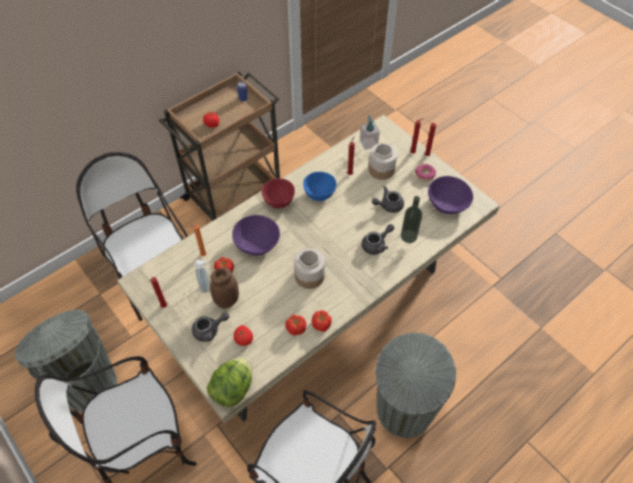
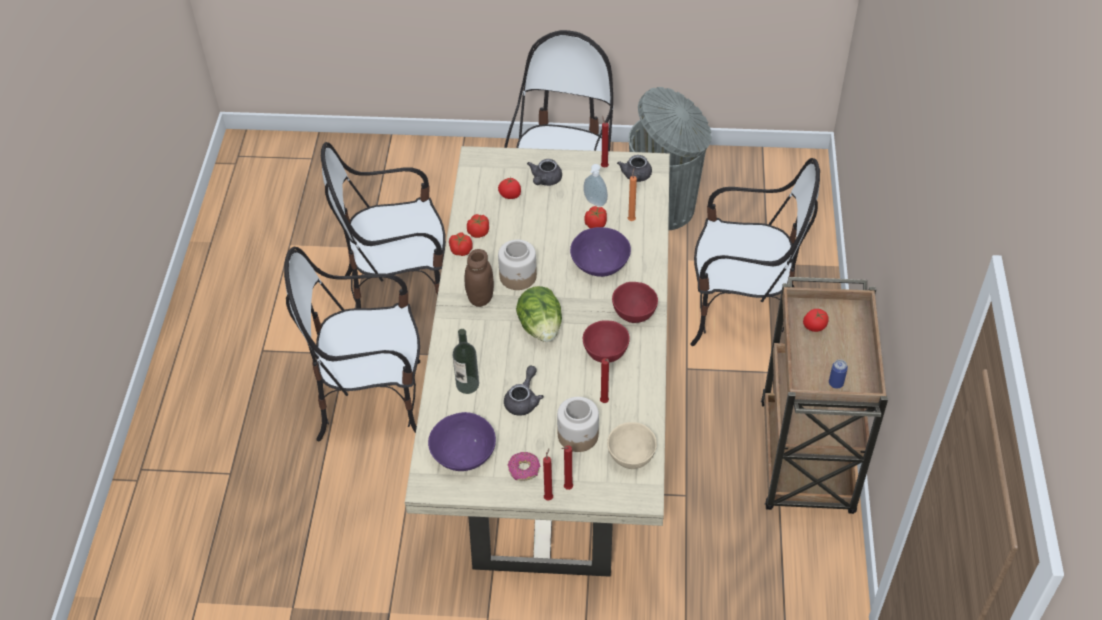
camera: 135 degrees right, 5 degrees down
lettuce [207,357,252,407] -> lettuce moved to [516,286,562,342]
brown jar [210,267,239,308] -> brown jar moved to [464,249,494,307]
blue bowl [303,172,337,201] -> red bowl [583,320,630,362]
soap dispenser [360,115,380,150] -> beige bowl [607,422,657,469]
grey teapot [362,224,394,255] -> grey teapot moved to [617,155,652,182]
grey trash can [375,333,456,438] -> chair [284,247,420,441]

